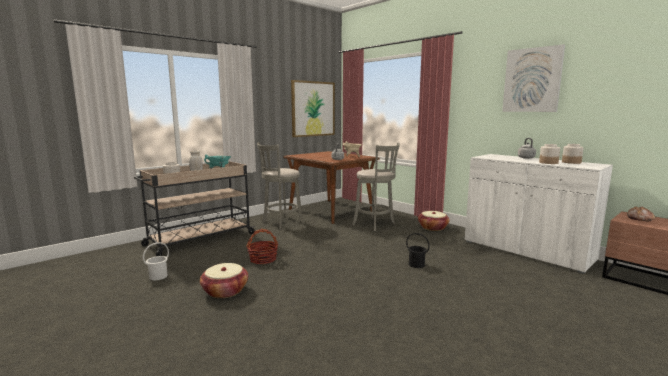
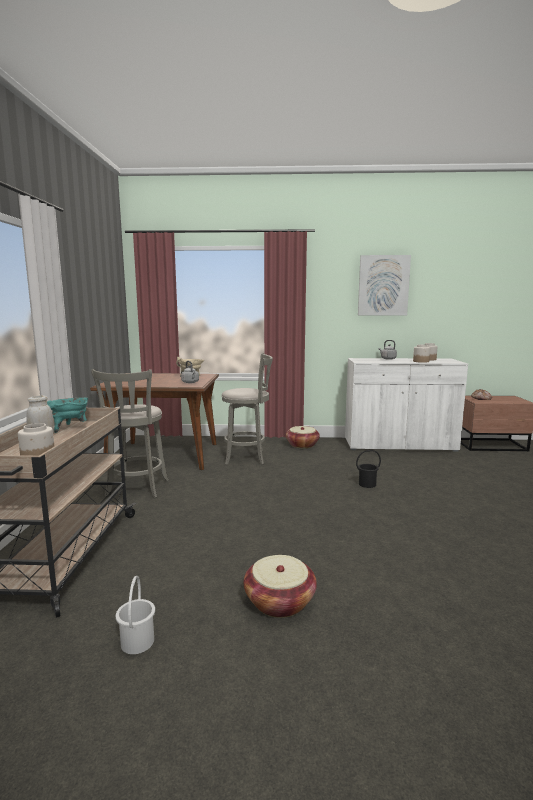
camera: 45 degrees left, 0 degrees up
basket [246,229,278,264] -> none
picture [291,80,335,137] -> none

